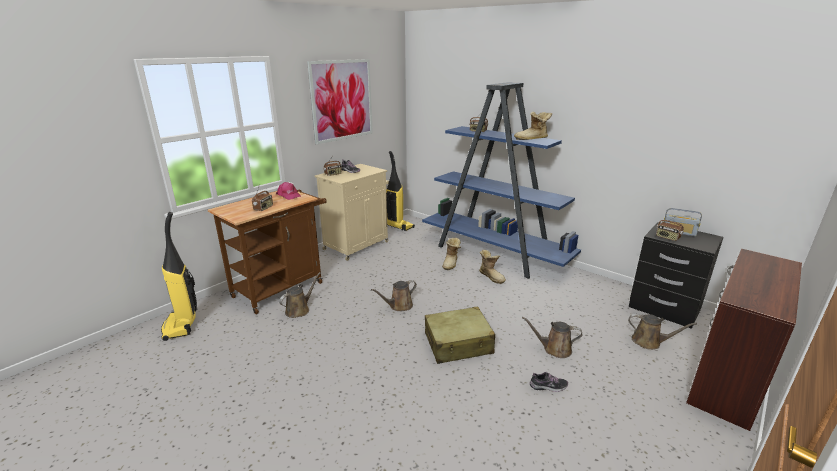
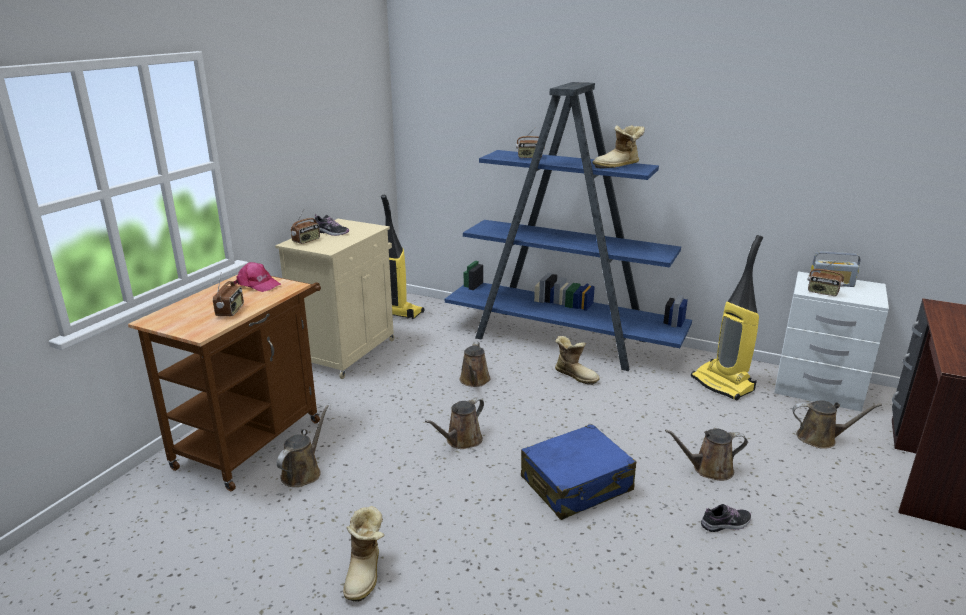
camera: 15 degrees left, 0 degrees up
vacuum cleaner [161,212,198,341] -> vacuum cleaner moved to [691,235,763,401]
picture [307,59,373,145] -> none
beige suitcase [425,306,495,364] -> blue suitcase [521,424,636,520]
boot [442,238,461,270] -> boot moved to [343,506,385,602]
black nightstand [629,222,723,329] -> white nightstand [774,271,889,412]
none -> brown watering can [460,342,491,387]

